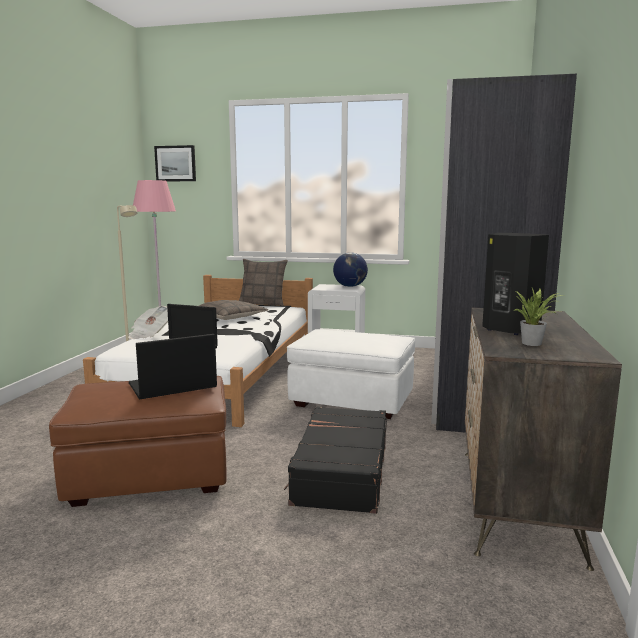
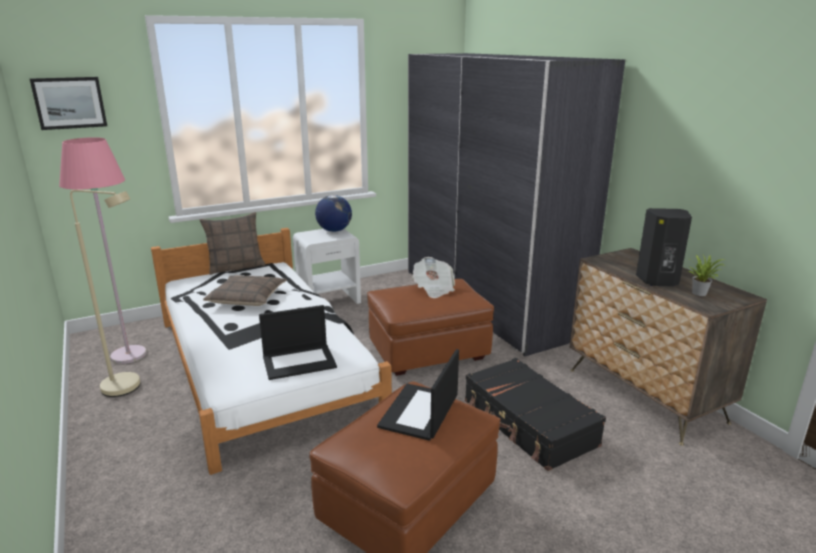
camera: 40 degrees left, 10 degrees up
newspaper [128,306,168,339] -> newspaper moved to [412,257,455,298]
white ottoman [287,329,415,419] -> brown ottoman [367,279,494,376]

